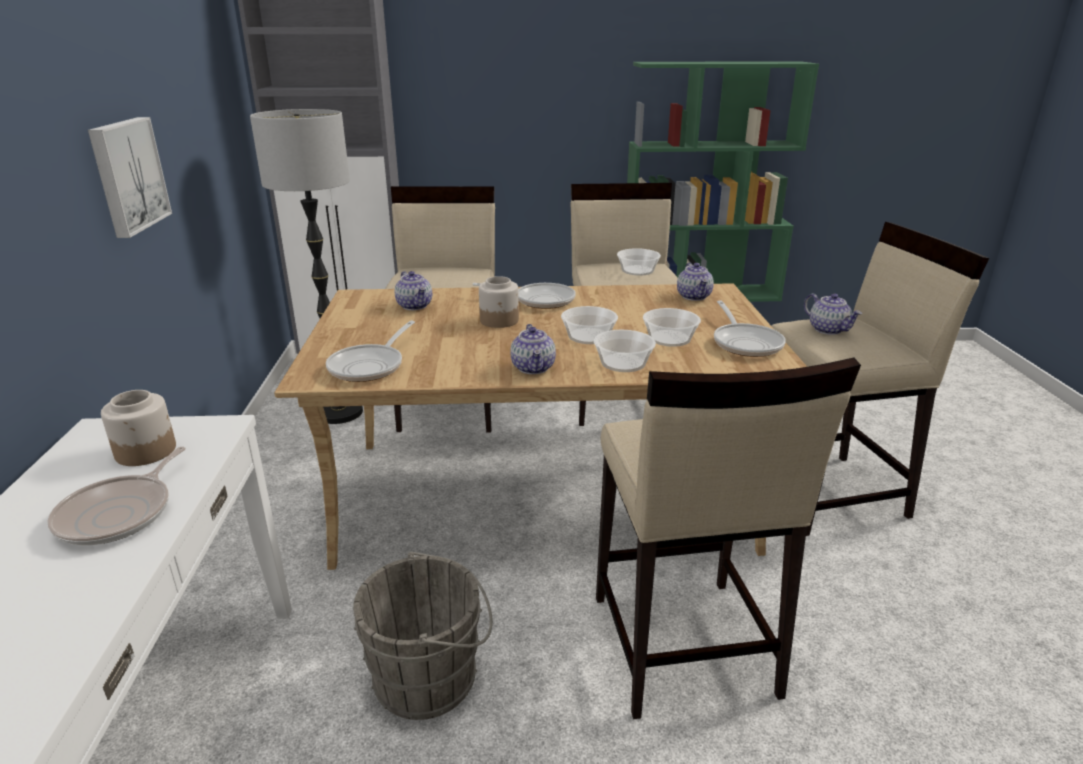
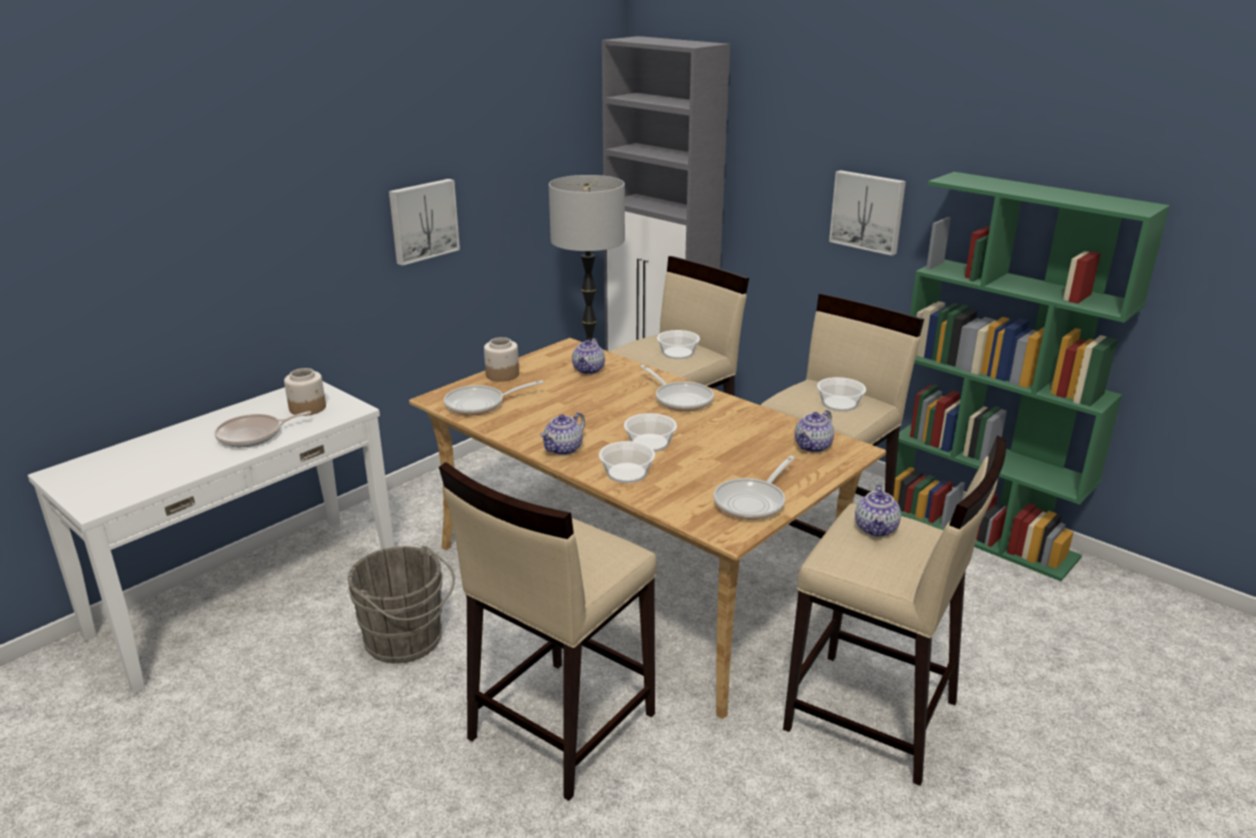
camera: 45 degrees right, 0 degrees up
jar [479,276,519,328] -> jar moved to [484,337,519,382]
bowl [643,308,701,347] -> bowl moved to [657,330,700,359]
none -> picture [829,170,906,256]

